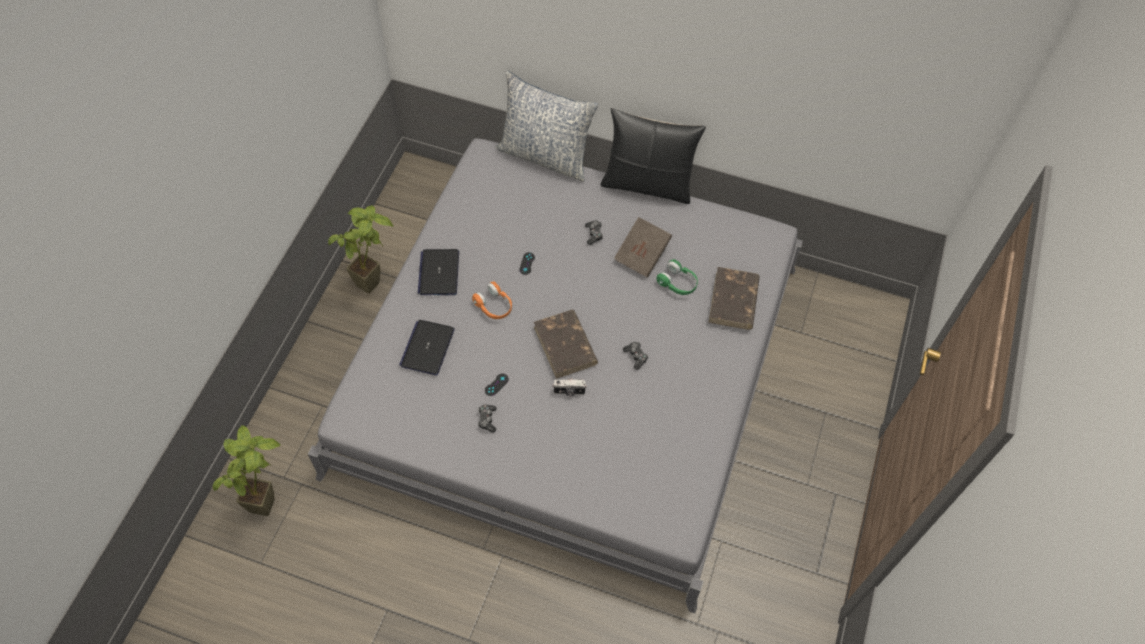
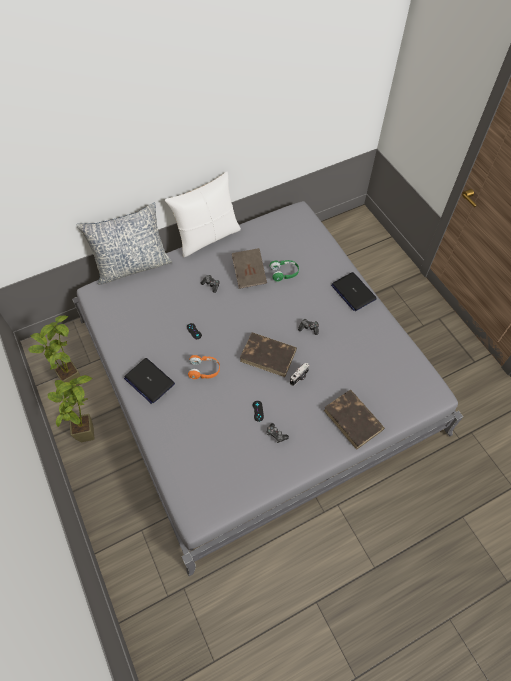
camera: 45 degrees left, 0 degrees up
potted plant [213,425,280,516] -> potted plant moved to [28,315,81,387]
laptop [399,320,455,376] -> laptop moved to [331,272,377,311]
black pillow [600,108,706,204] -> white pillow [165,172,241,257]
brown book [709,267,760,330] -> brown book moved to [323,390,385,450]

